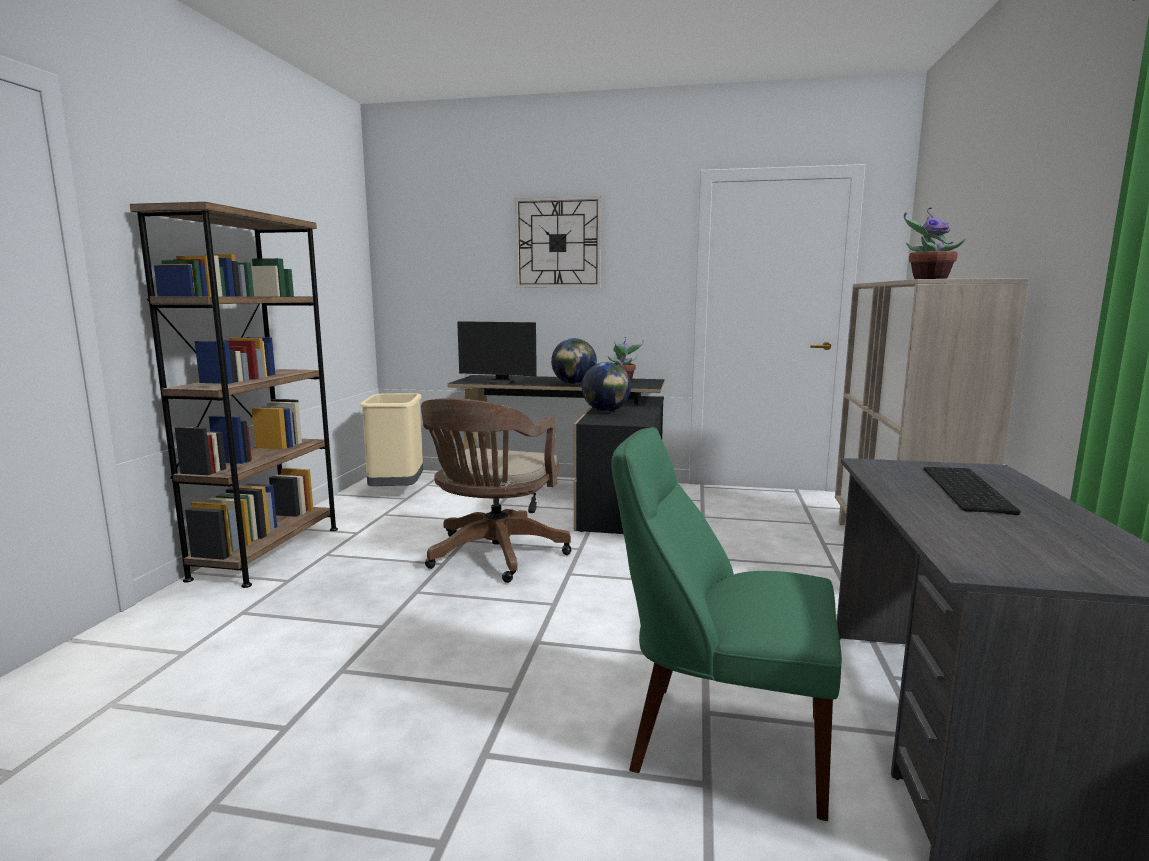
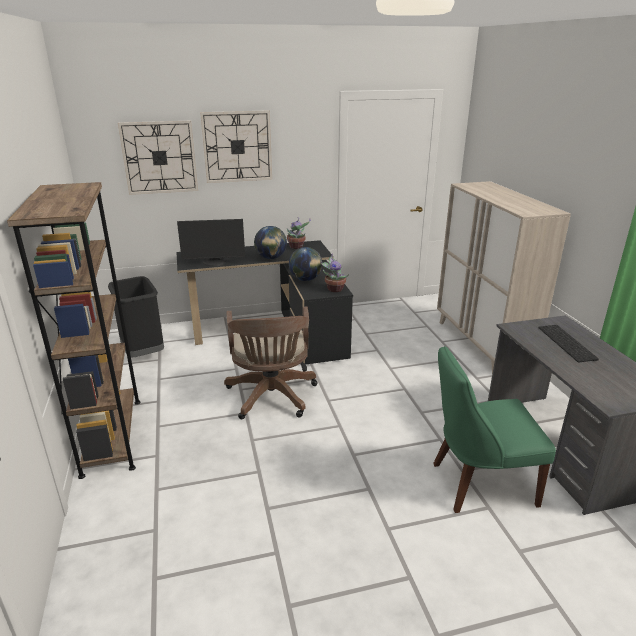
camera: 25 degrees left, 15 degrees up
beige trash can [360,393,423,486] -> black trash can [108,276,164,357]
potted plant [904,207,966,279] -> potted plant moved to [320,253,349,292]
none -> wall clock [118,121,198,195]

